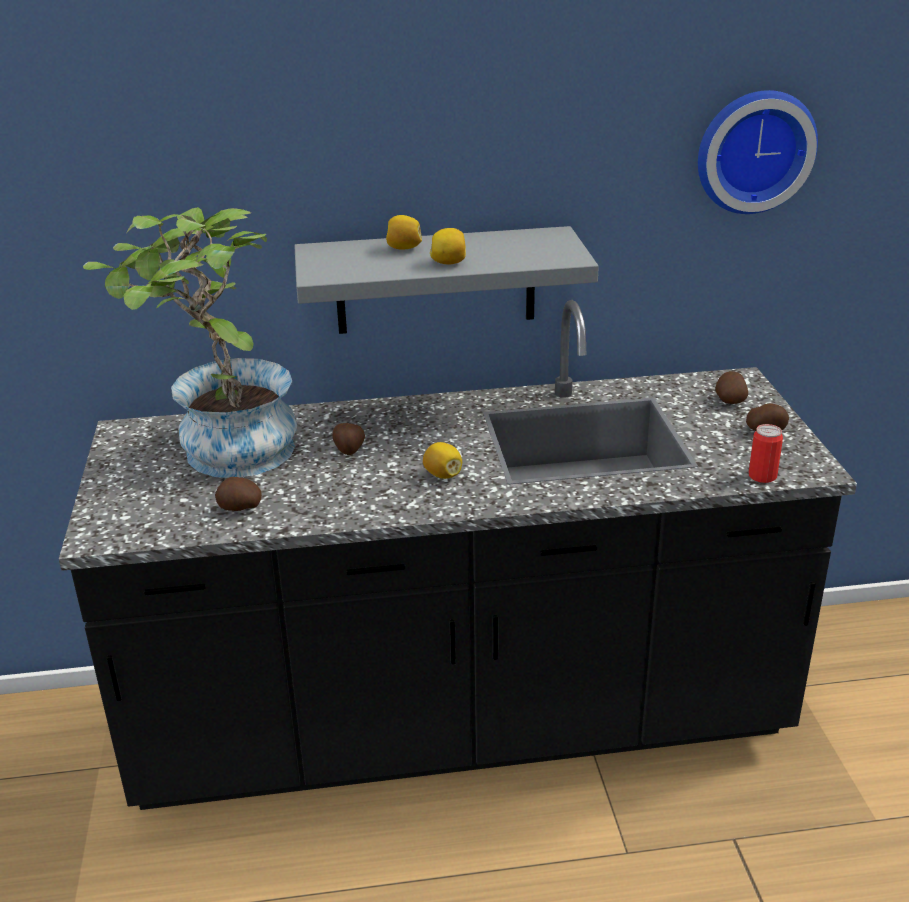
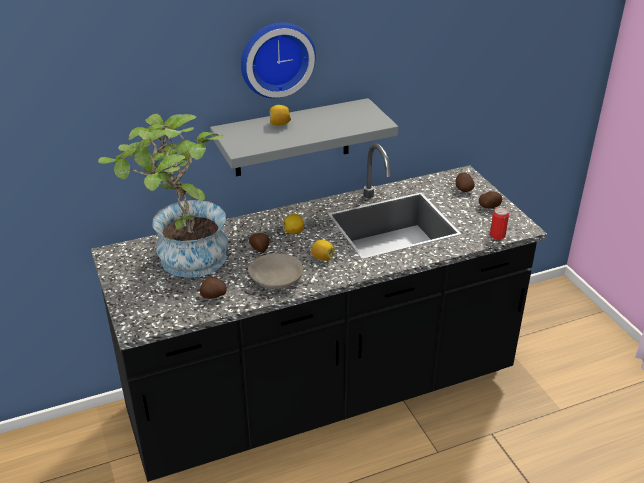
camera: 15 degrees left, 5 degrees up
lemon [430,228,466,265] -> lemon moved to [283,214,304,234]
wall clock [698,90,818,214] -> wall clock moved to [241,23,316,98]
none -> grey bowl [248,253,303,289]

